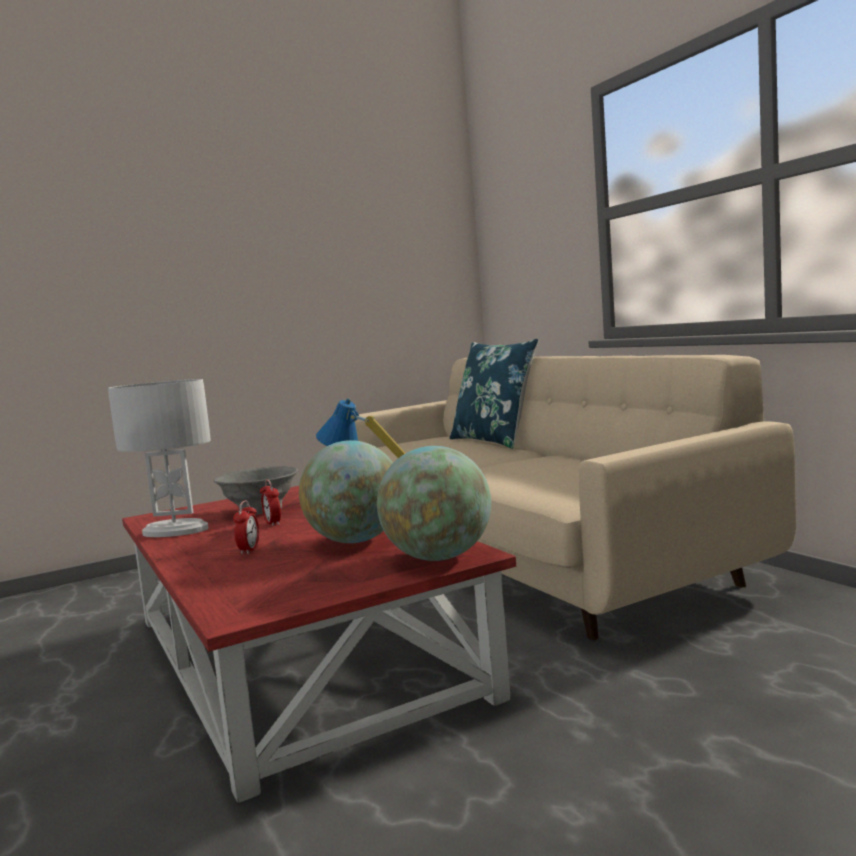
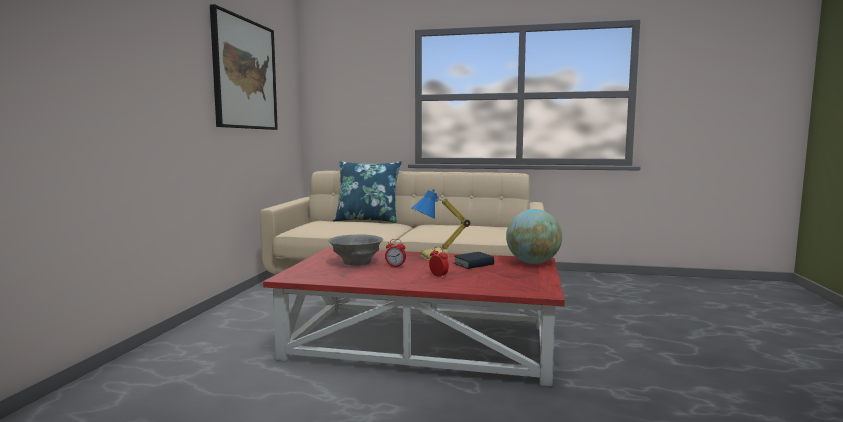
camera: 50 degrees left, 0 degrees up
white table lamp [108,379,211,537] -> none
globe [299,440,393,543] -> book [453,252,494,269]
none -> picture [210,4,278,130]

